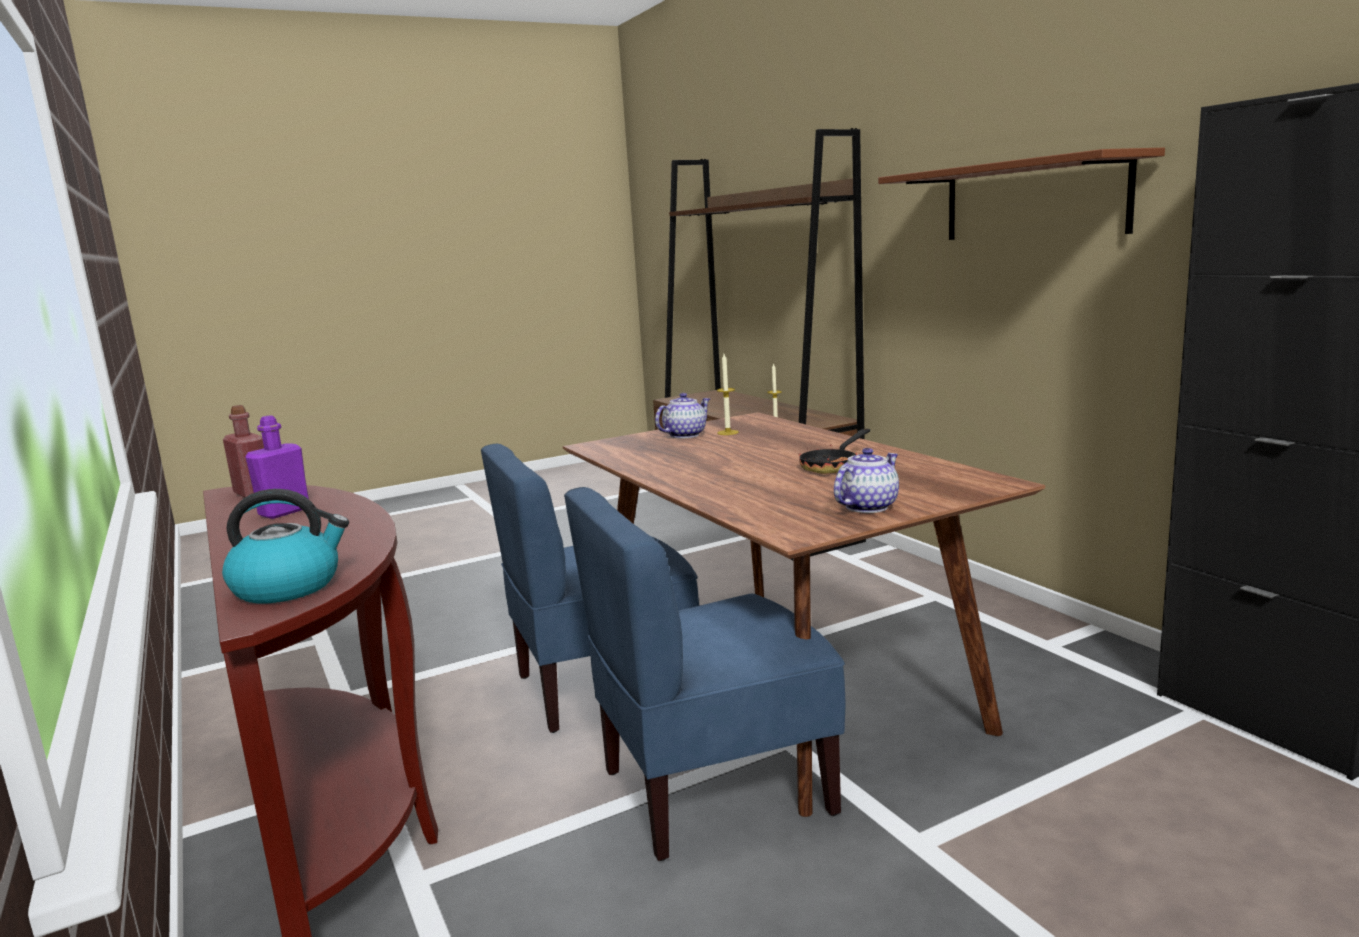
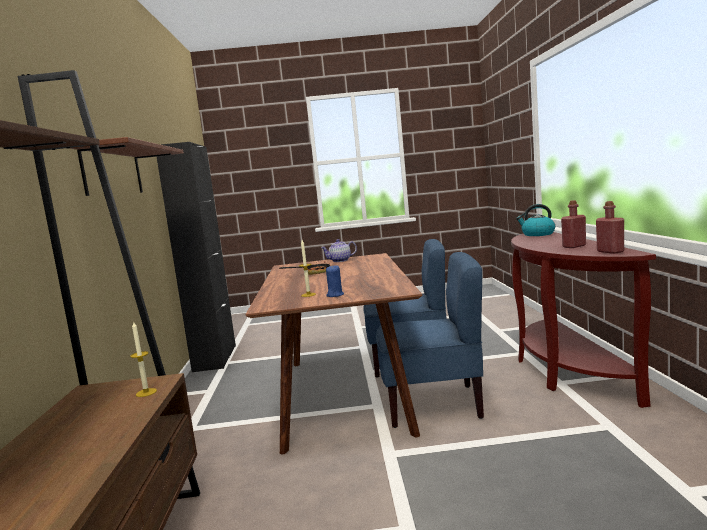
camera: 155 degrees left, 5 degrees down
purple bottle [245,415,309,519] -> red bottle [561,200,586,248]
teapot [655,393,710,438] -> blue candle [326,265,344,297]

